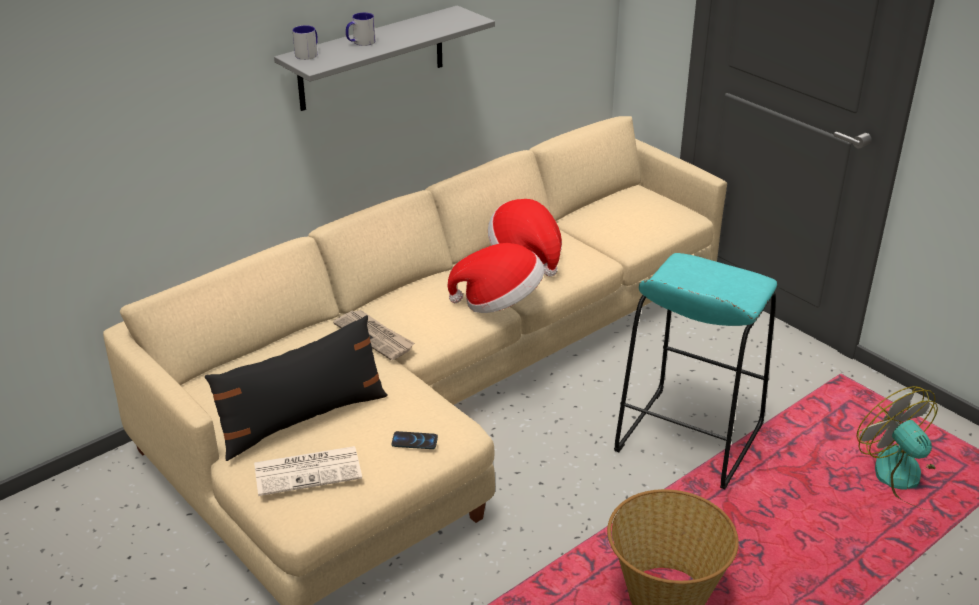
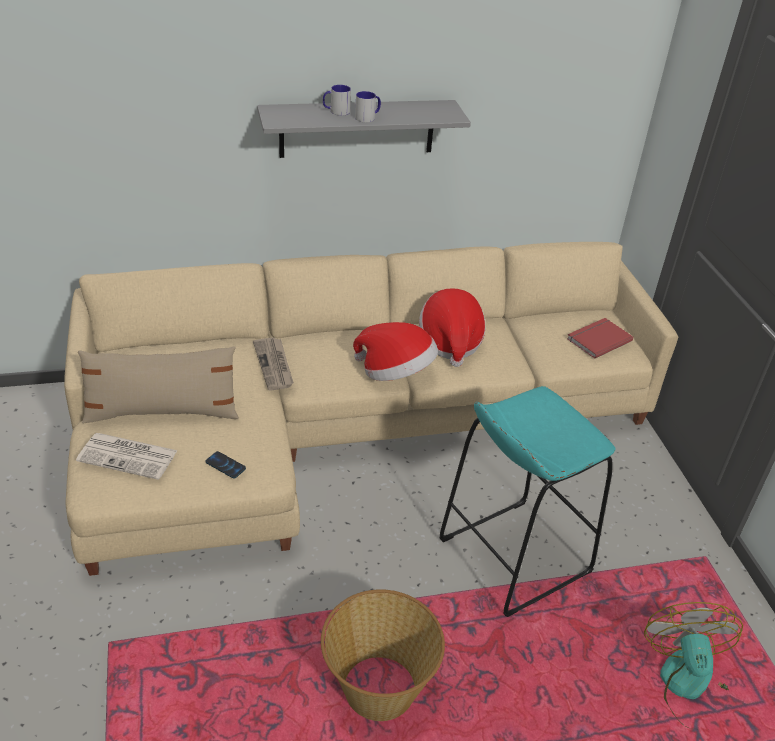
camera: 25 degrees right, 5 degrees up
black pillow [205,315,388,461] -> beige pillow [78,346,239,424]
mug [293,25,318,60] -> mug moved to [355,91,381,122]
none -> red book [567,318,633,359]

